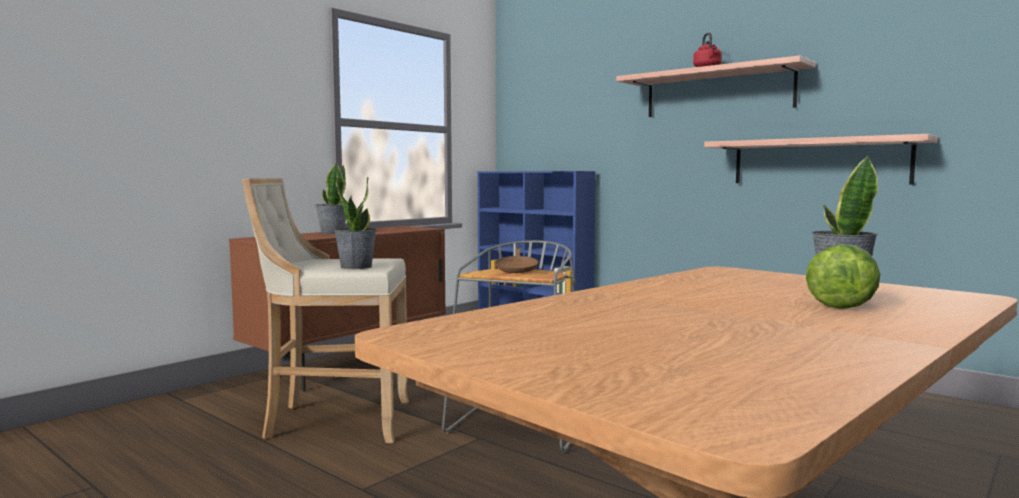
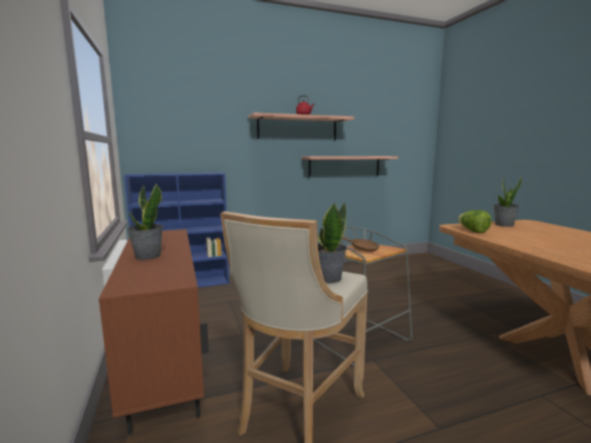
camera: 60 degrees left, 5 degrees up
lettuce [806,244,880,309] -> lettuce moved to [458,210,492,233]

